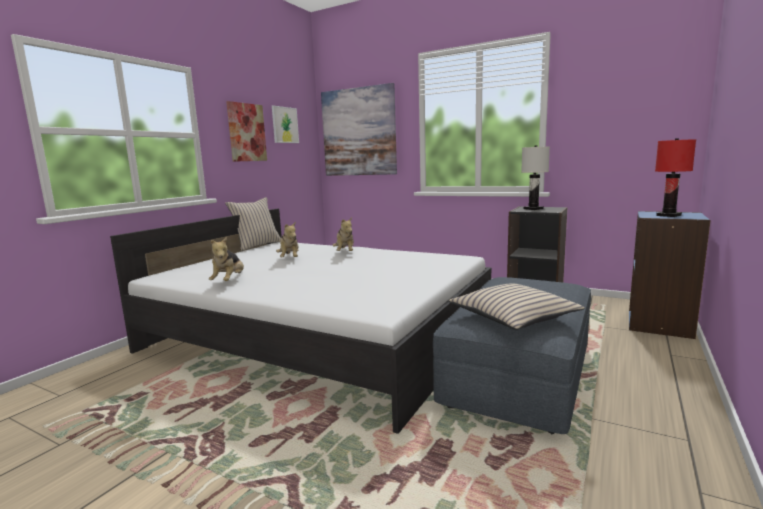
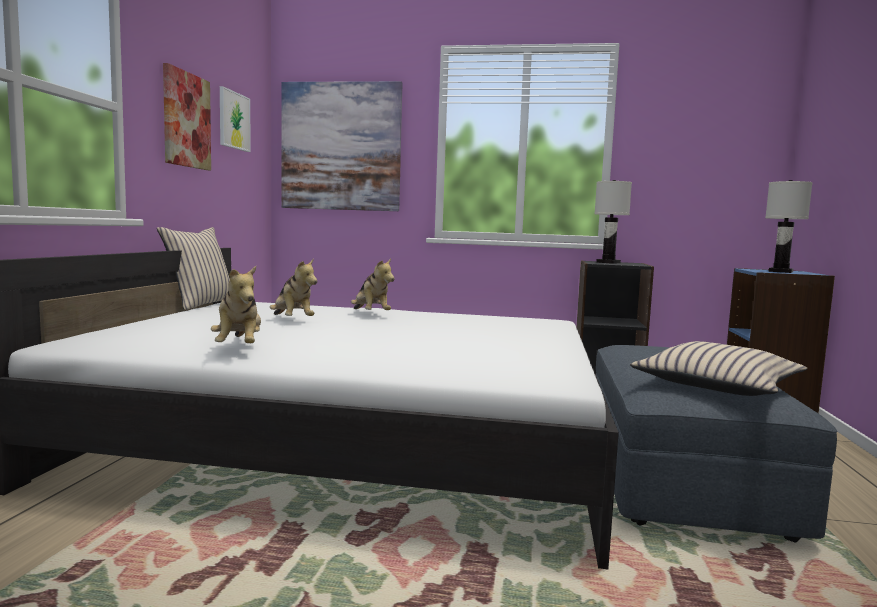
camera: 20 degrees left, 5 degrees down
red table lamp [655,138,696,217] -> white table lamp [765,180,813,273]

